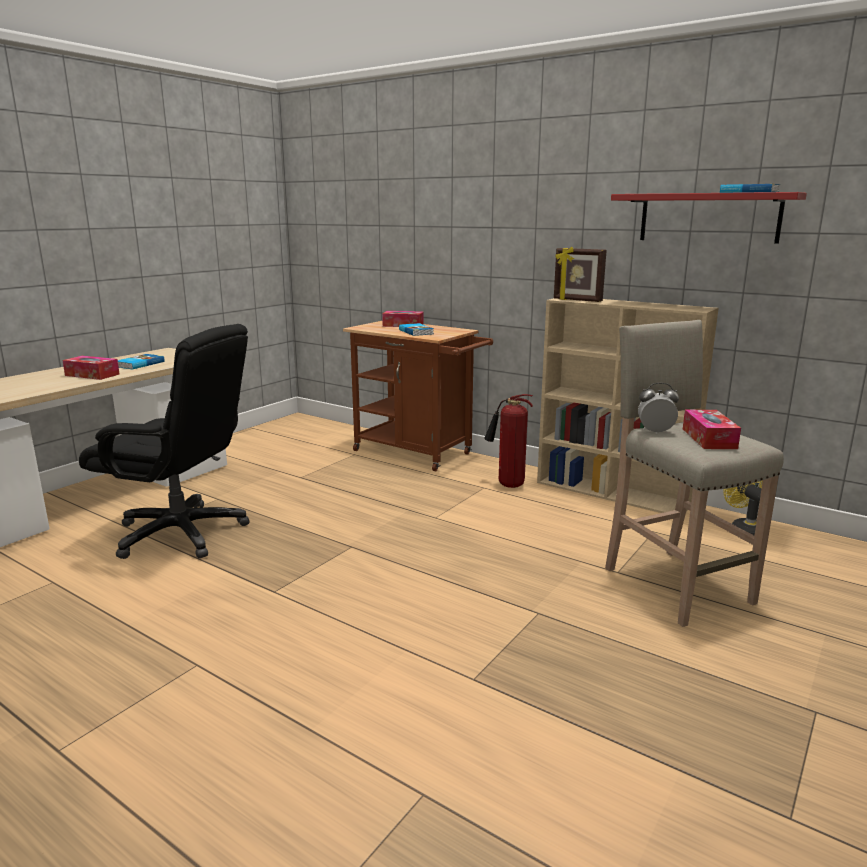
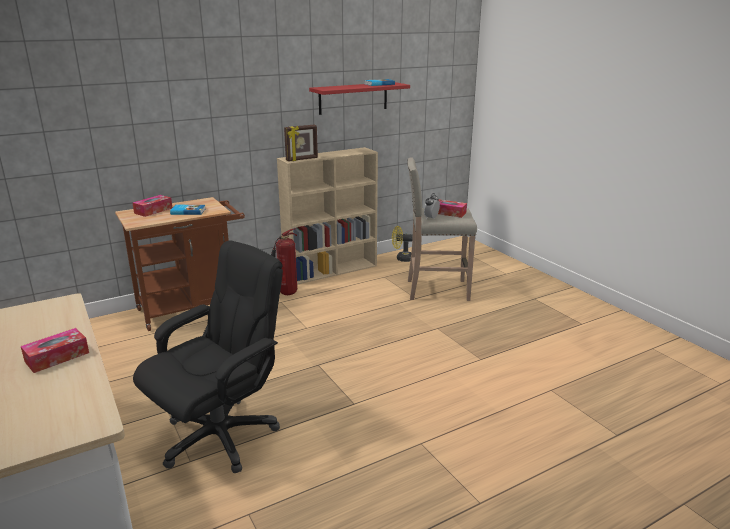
camera: 65 degrees left, 5 degrees up
book [118,354,165,370] -> none

